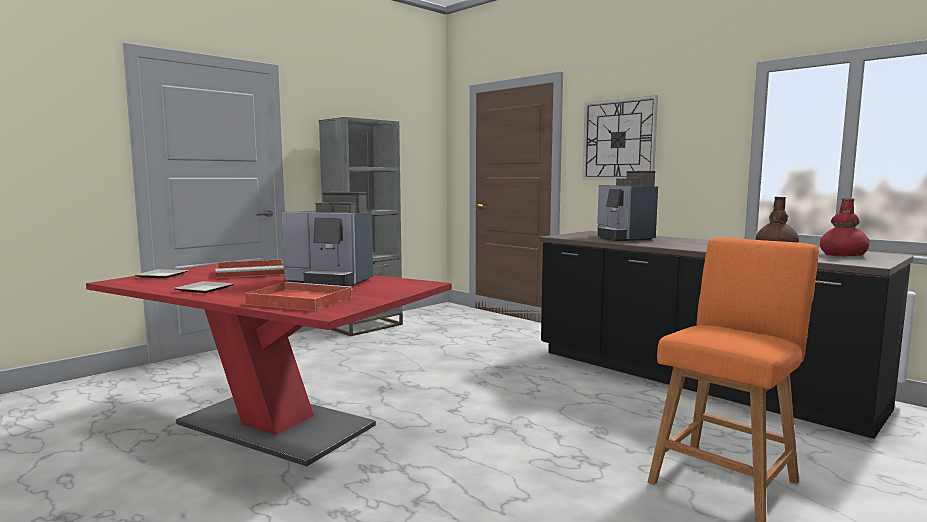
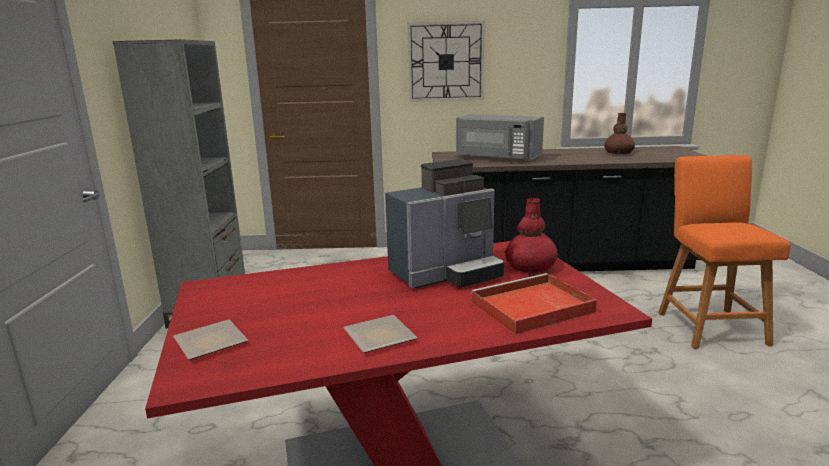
camera: 45 degrees left, 10 degrees up
red tray [215,259,284,279] -> none
coffee machine [597,171,658,241] -> grey microwave [456,114,544,162]
red vase [820,198,870,257] -> red vase moved to [505,198,558,273]

